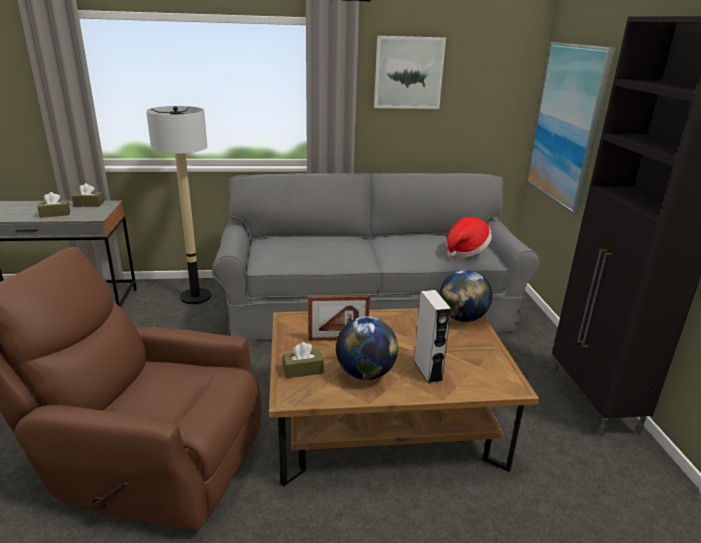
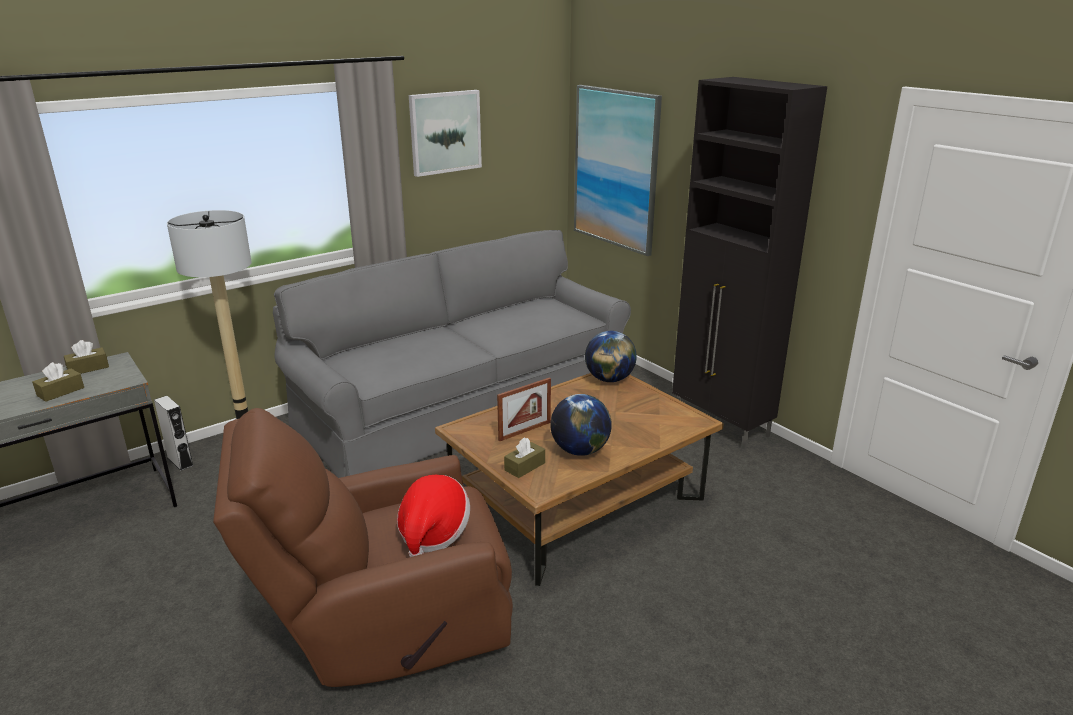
camera: 30 degrees left, 0 degrees up
grey speaker [414,290,451,384] -> grey speaker moved to [154,396,194,471]
hat [446,217,492,257] -> hat moved to [397,475,470,557]

